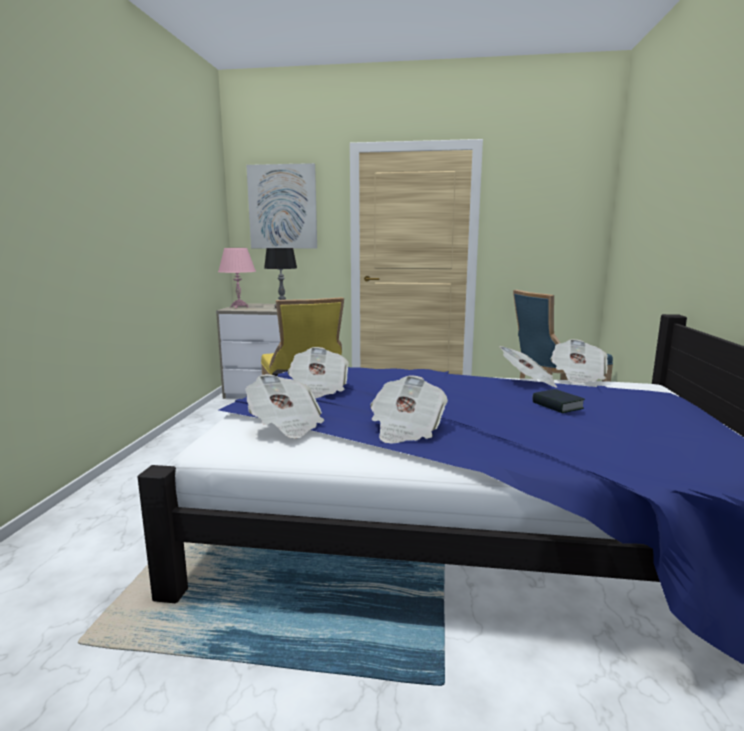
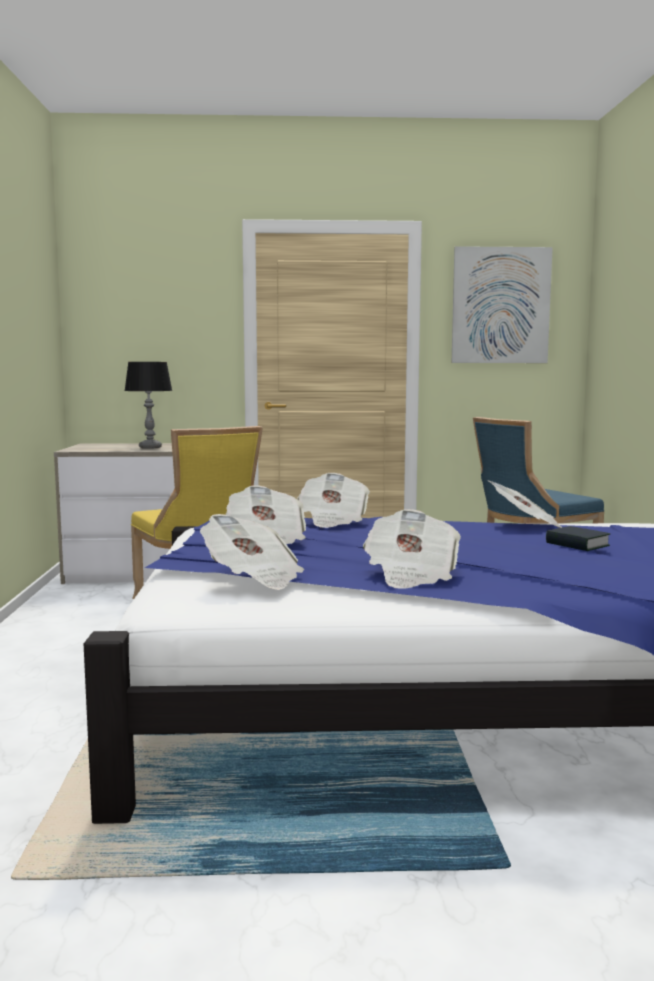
camera: 10 degrees left, 5 degrees down
pink table lamp [218,248,256,308] -> none
picture [246,163,317,249] -> picture moved to [452,246,553,363]
newspaper [550,339,608,384] -> newspaper moved to [297,473,370,528]

